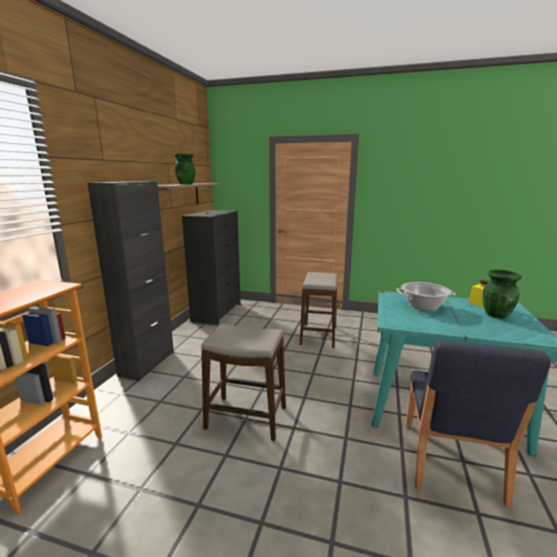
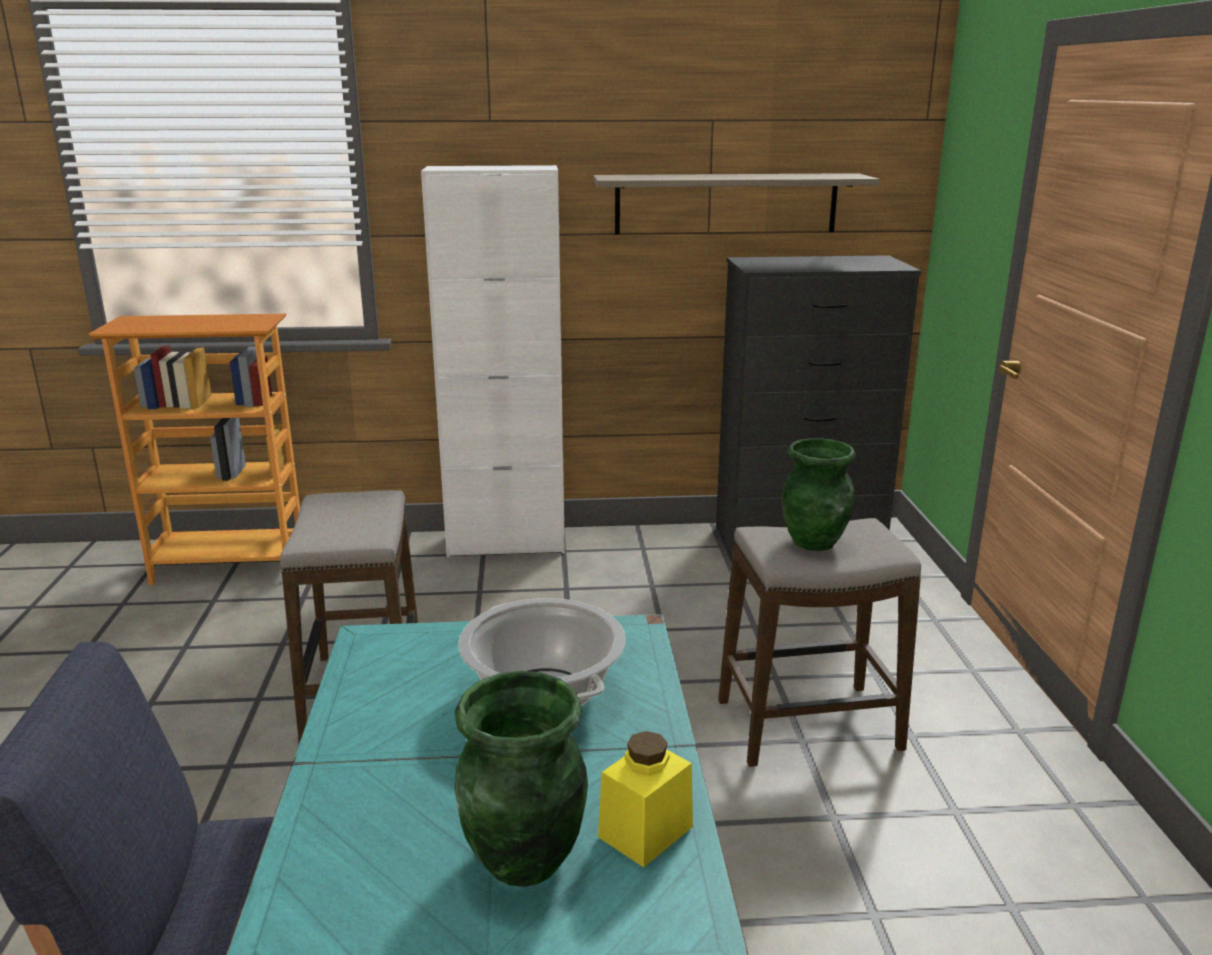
camera: 70 degrees right, 5 degrees up
black cabinet [88,181,174,381] -> white cabinet [421,165,565,557]
green vase [174,154,195,184] -> green vase moved to [782,438,856,551]

